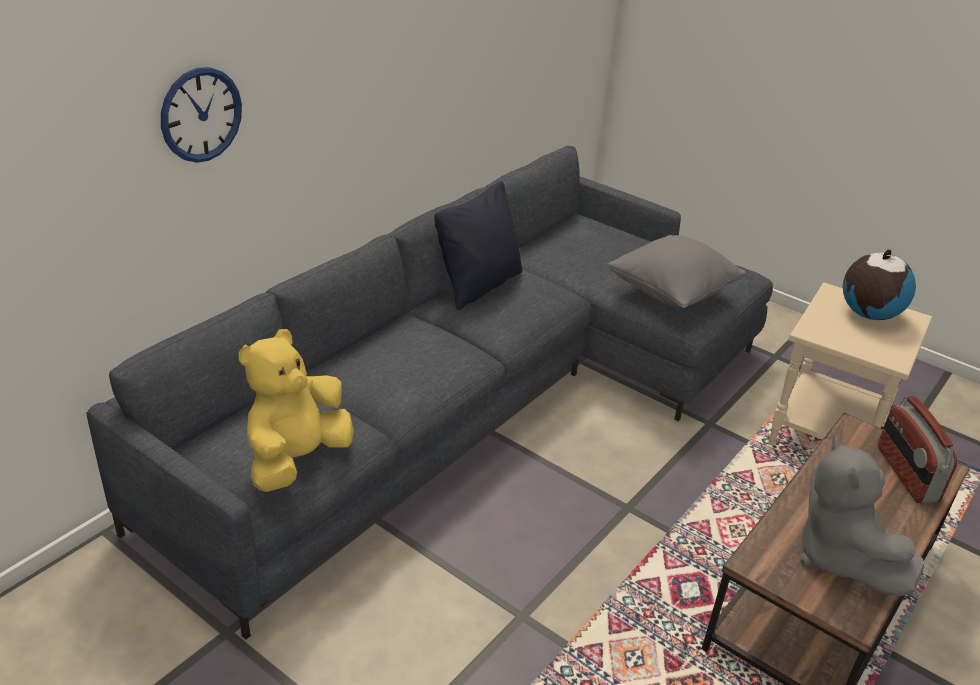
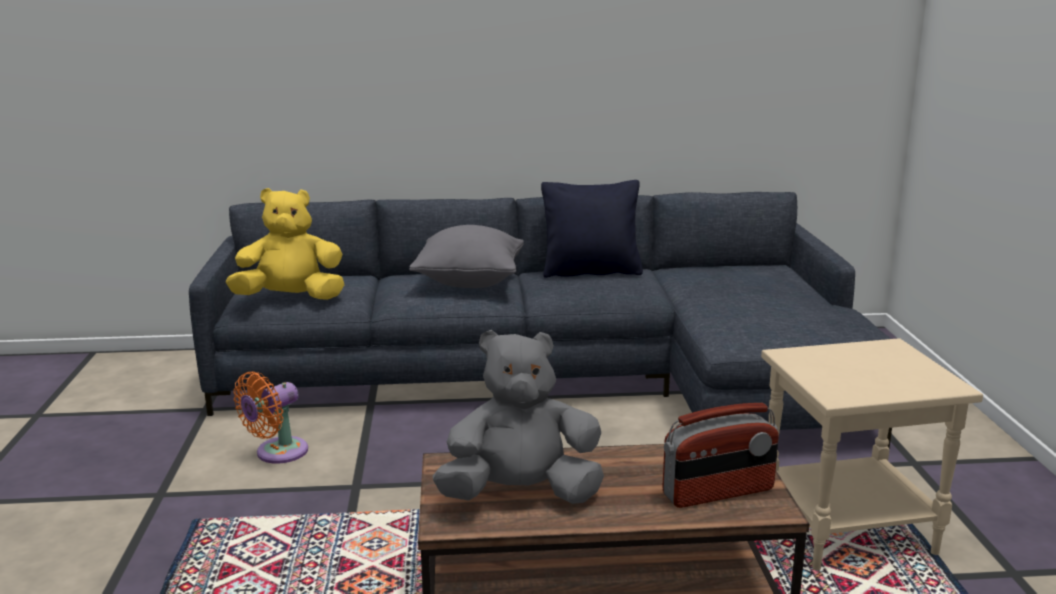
camera: 50 degrees right, 15 degrees down
wall clock [161,67,242,163] -> none
grey pillow [608,235,746,308] -> grey pillow moved to [409,225,524,288]
grey plush toy [799,436,925,597] -> grey plush toy turned 45 degrees clockwise [433,330,604,504]
globe [843,249,916,320] -> none
radio [878,396,957,503] -> radio turned 150 degrees counterclockwise [662,403,779,508]
none -> orange fan [233,371,308,463]

